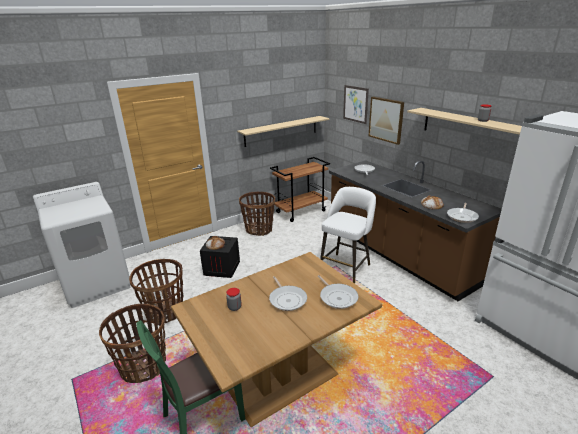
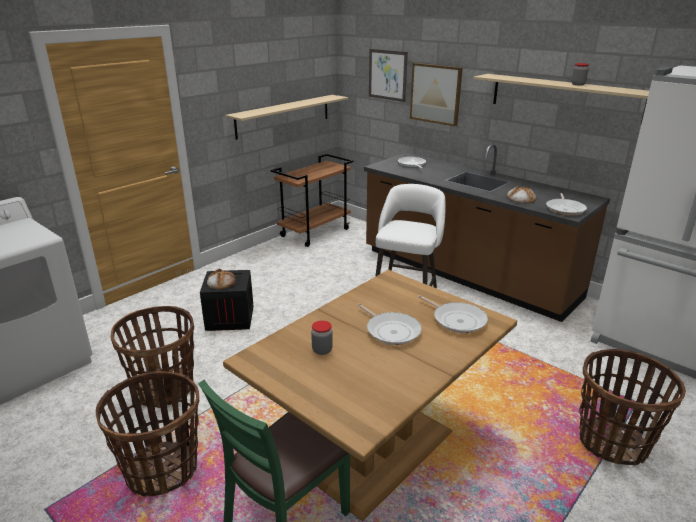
camera: 15 degrees left, 0 degrees up
basket [239,192,275,236] -> basket moved to [579,349,686,466]

